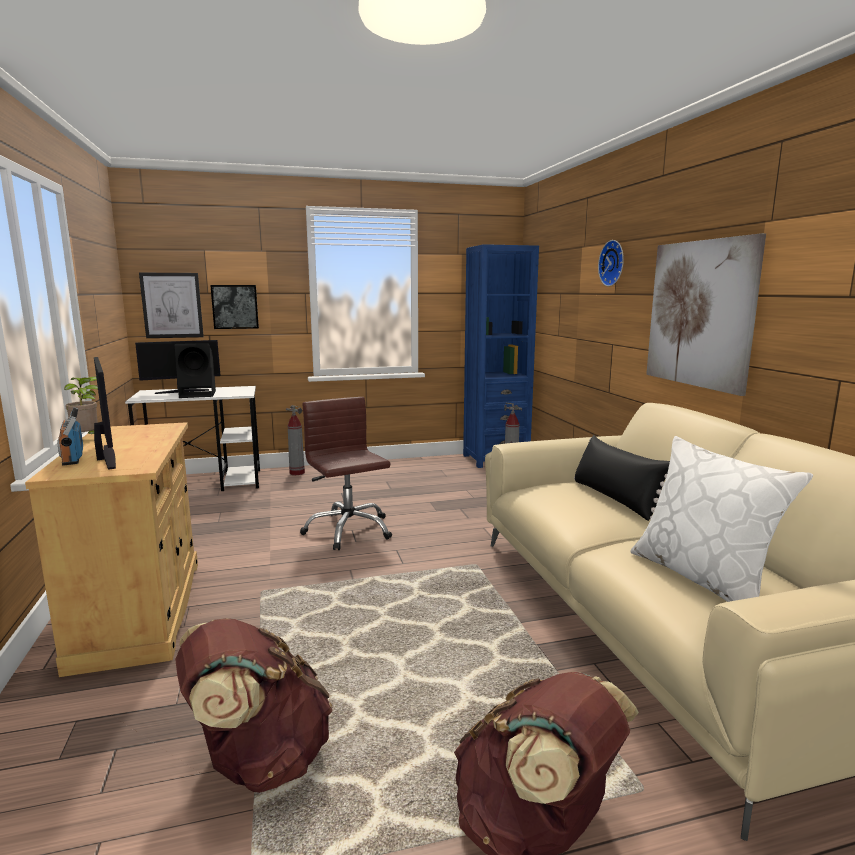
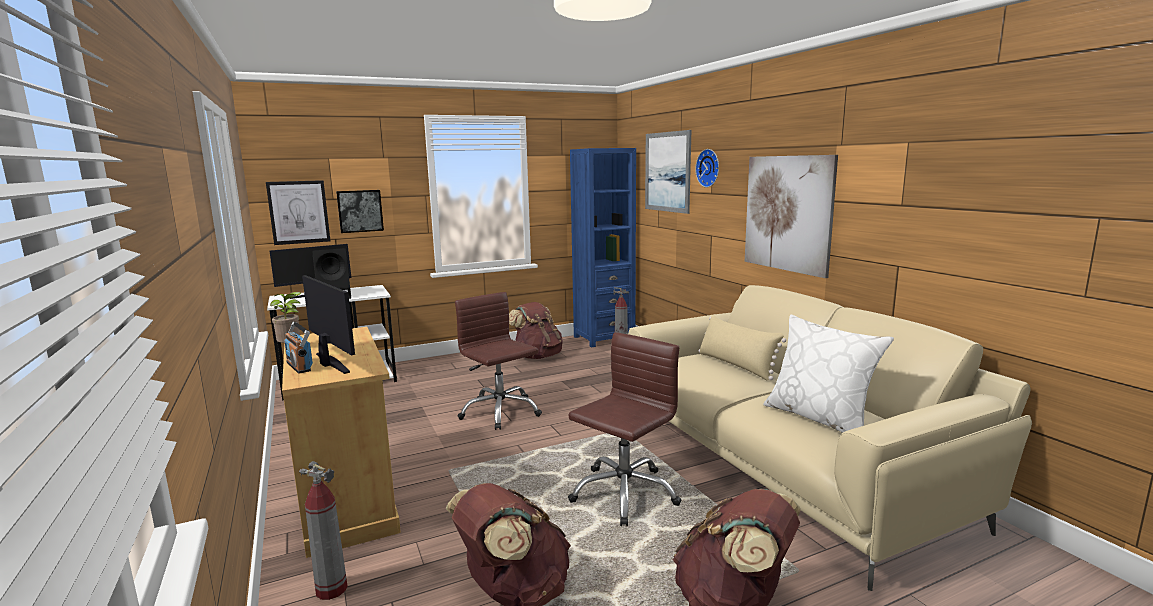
camera: 10 degrees left, 0 degrees up
fire extinguisher [286,405,305,475] -> fire extinguisher moved to [299,461,348,600]
black pillow [574,435,670,521] -> beige pillow [699,315,786,381]
none -> brown backpack [509,302,563,359]
none -> brown office chair [568,332,681,526]
none -> picture [645,130,691,214]

